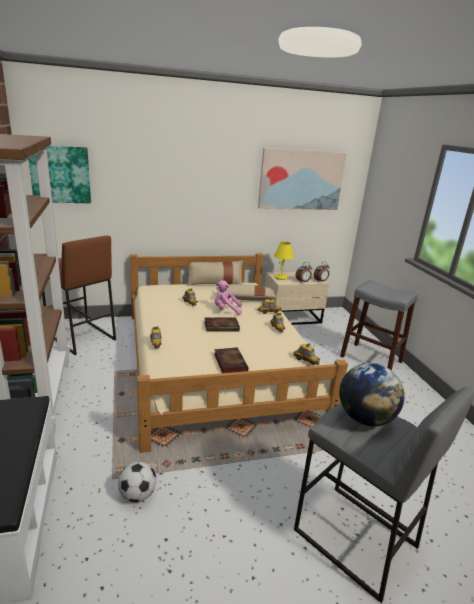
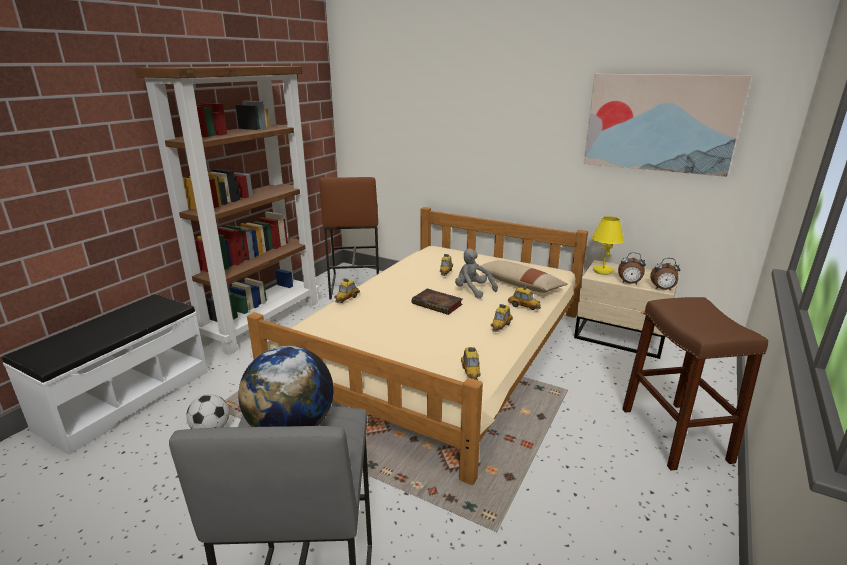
camera: 45 degrees right, 0 degrees up
picture [29,145,91,203] -> none
beige pillow [188,260,243,286] -> none
book [214,347,249,373] -> none
pink plush toy [215,280,242,315] -> grey plush toy [455,249,498,299]
grey stool [340,280,418,371] -> brown stool [622,297,768,470]

